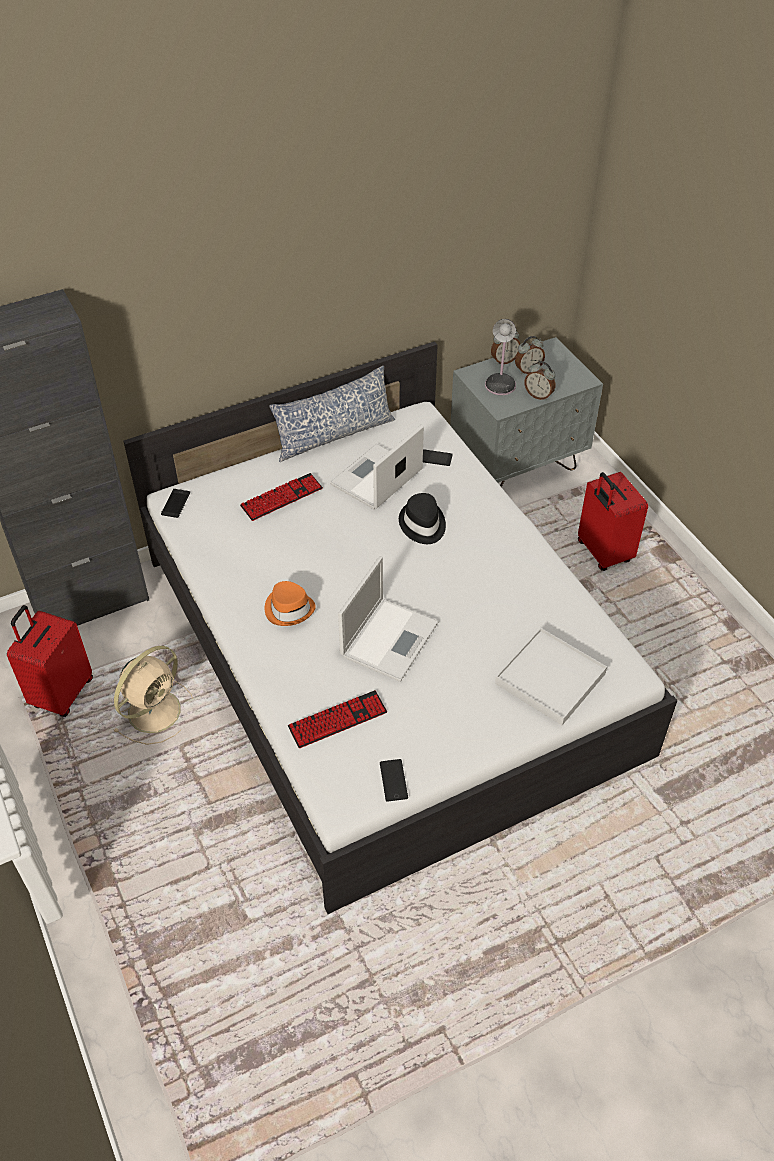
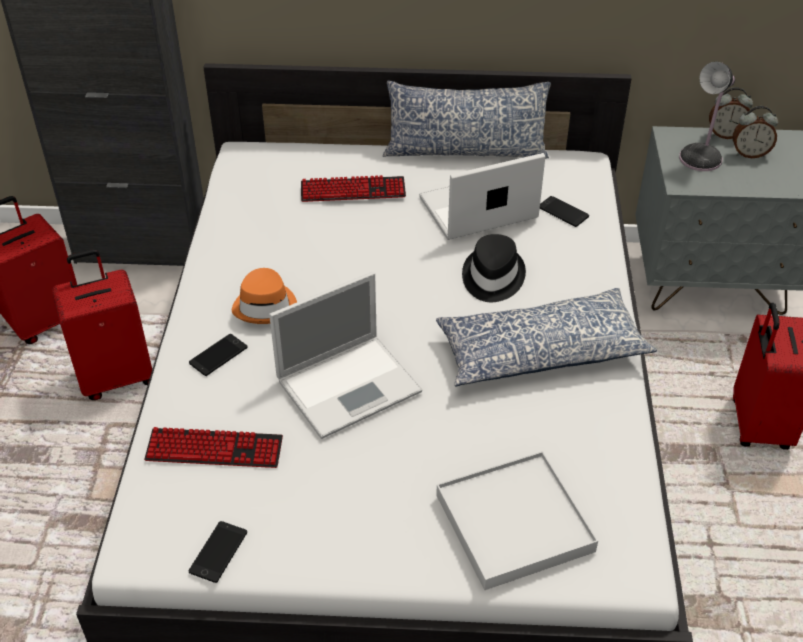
camera: 30 degrees right, 5 degrees down
beige fan [113,646,193,745] -> red suitcase [52,249,152,400]
phone [161,489,190,518] -> phone moved to [189,334,248,376]
alarm clock [525,361,556,400] -> none
none -> pillow [436,288,657,387]

